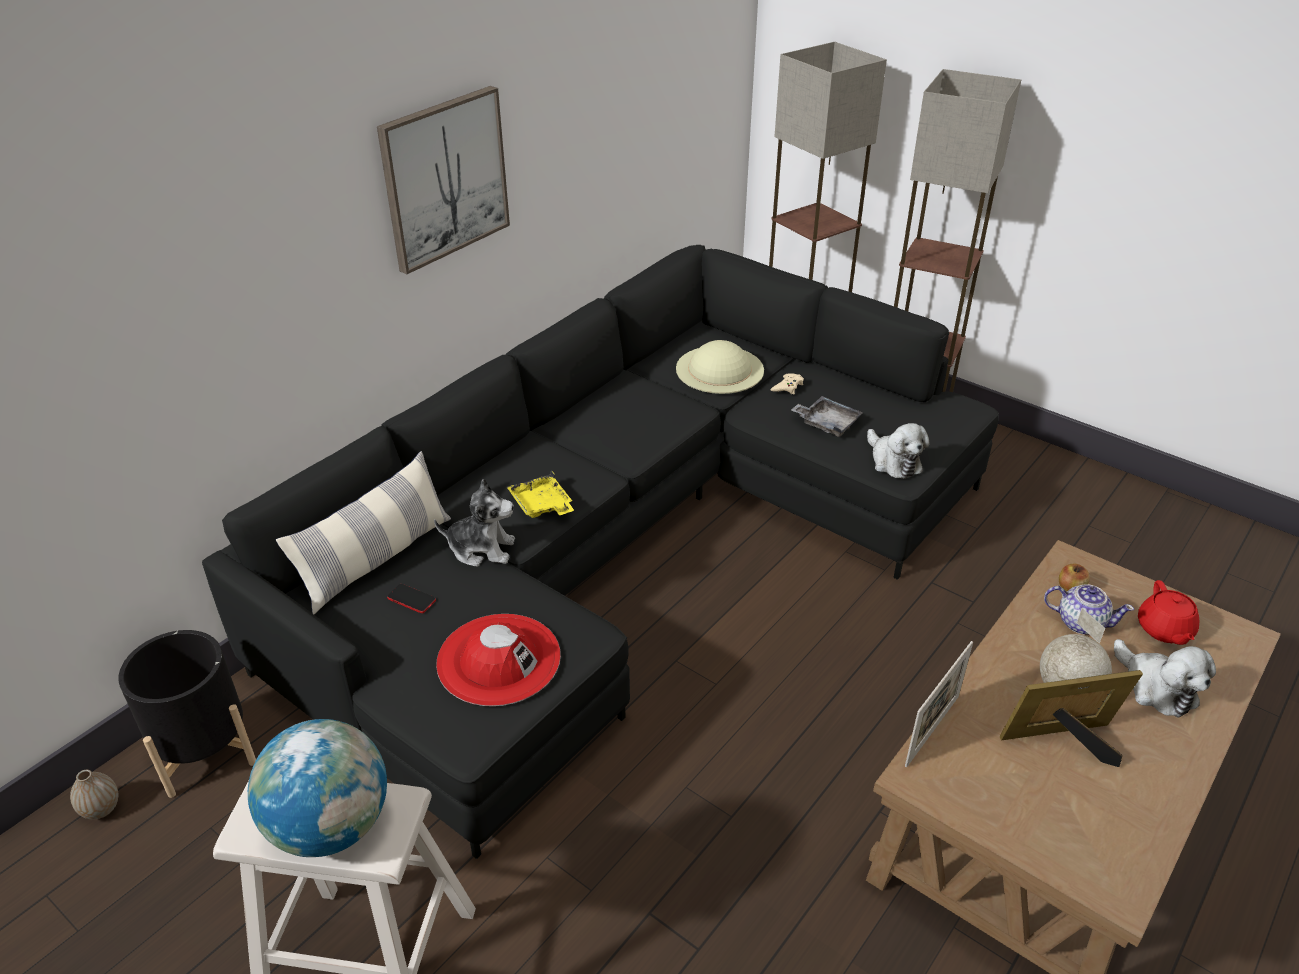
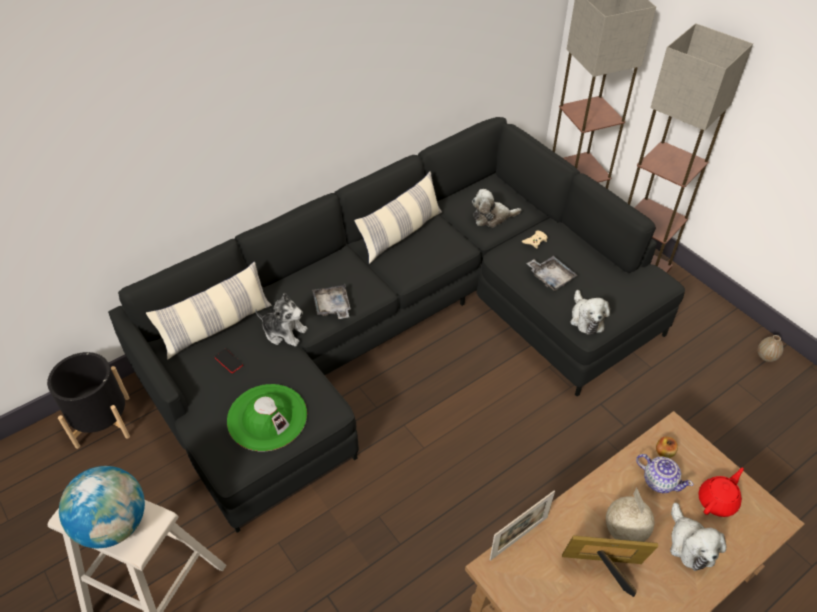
camera: 15 degrees right, 10 degrees up
vase [70,770,118,819] -> vase moved to [758,335,784,362]
picture [377,86,510,274] -> none
red hat [436,614,561,706] -> green hat [227,384,307,451]
yellow tray [507,470,574,518] -> grey tray [312,283,351,319]
beige hat [676,340,764,394] -> plush toy [472,189,521,227]
red teapot [1138,580,1199,645] -> red teapot turned 150 degrees counterclockwise [698,468,744,517]
none -> pillow [354,171,442,264]

